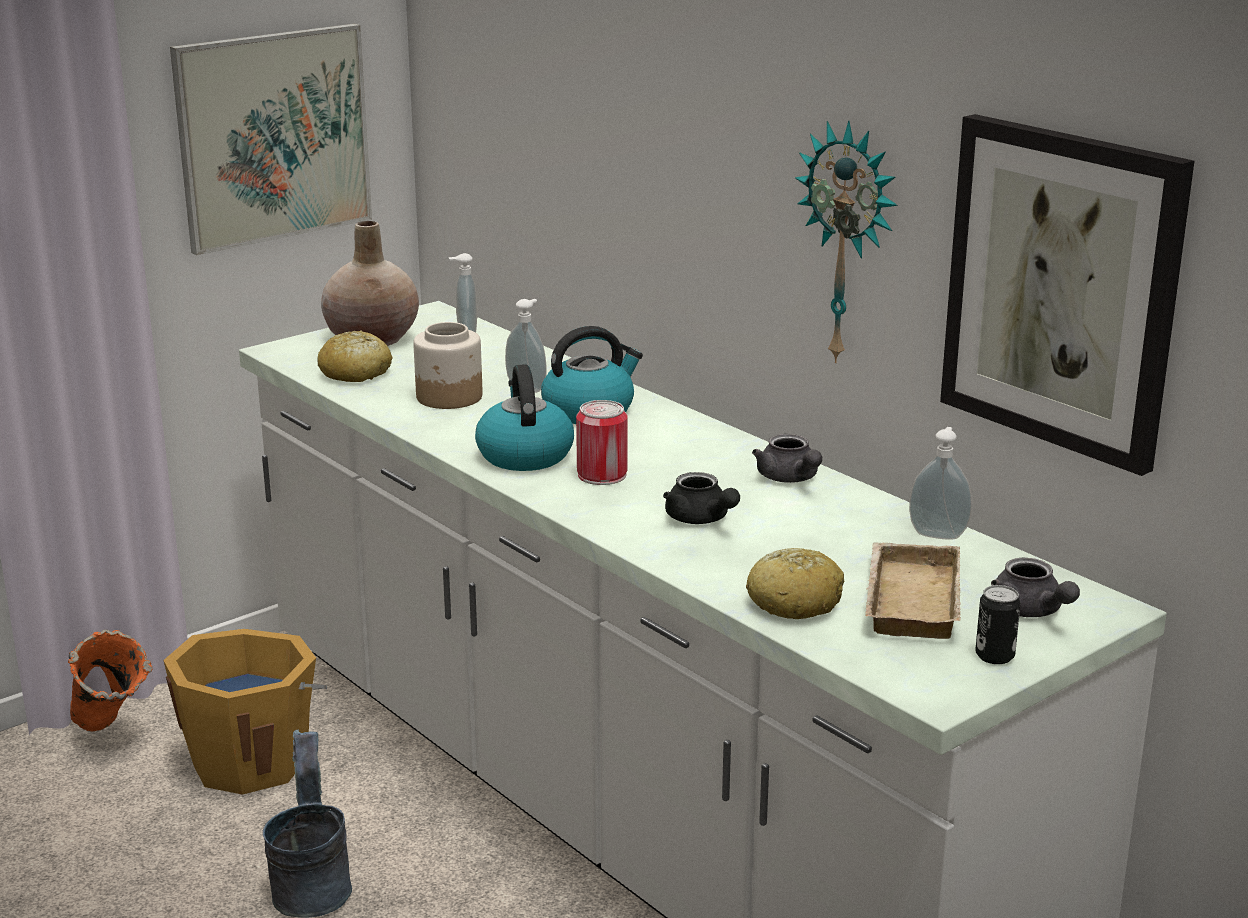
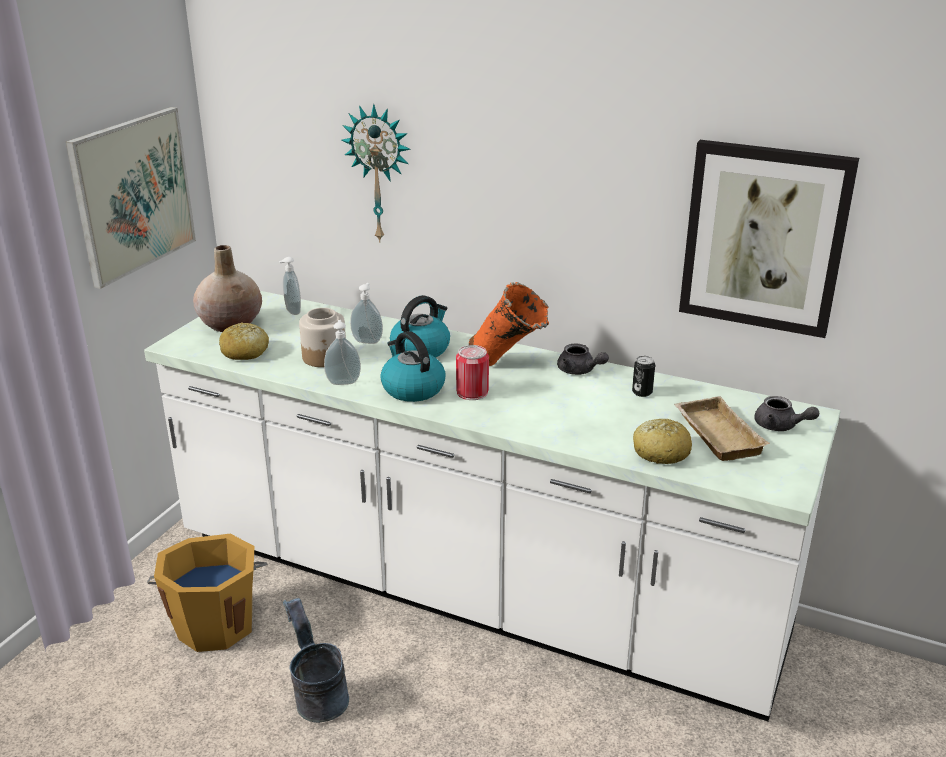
camera: 25 degrees left, 5 degrees up
orange vase [68,630,152,732] -> orange vase moved to [469,282,549,366]
black teapot [663,472,740,524] -> none
wall clock [795,121,898,363] -> wall clock moved to [342,104,411,243]
soap dispenser [909,427,972,540] -> soap dispenser moved to [324,320,361,385]
can [975,585,1021,664] -> can moved to [632,356,655,397]

